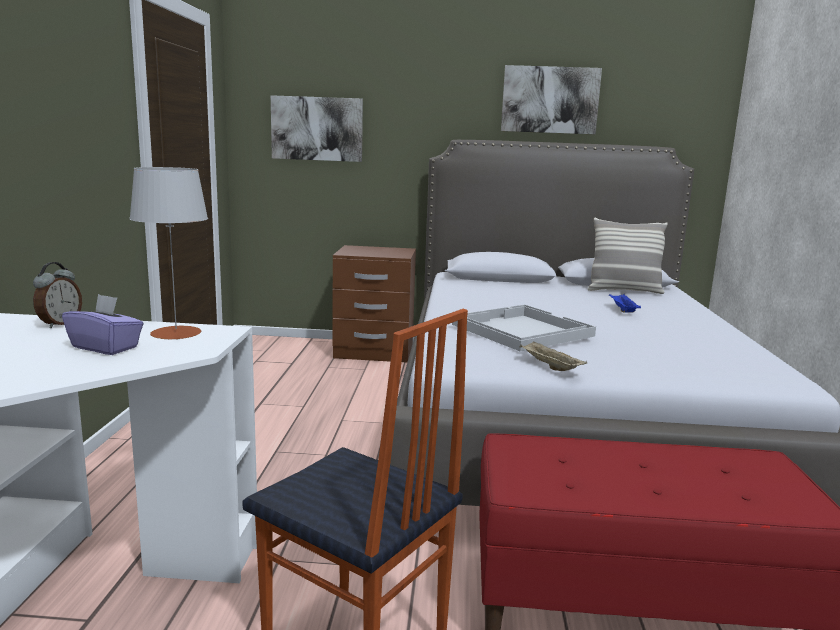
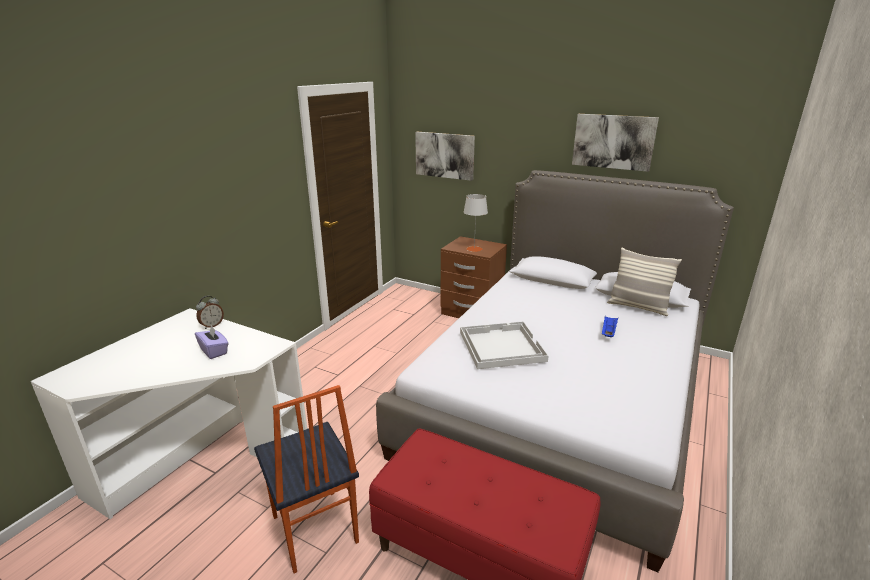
camera: 25 degrees right, 10 degrees up
grey table lamp [129,167,208,340] -> grey table lamp moved to [464,194,488,252]
beige tray [520,342,587,371] -> none

